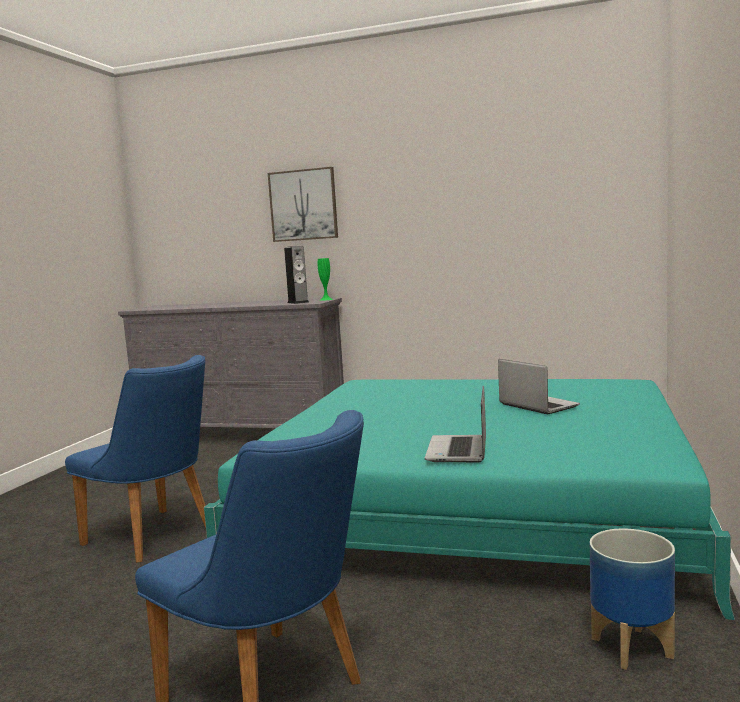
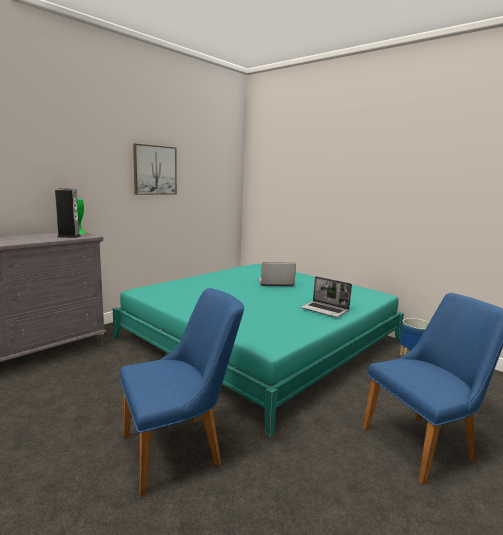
camera: 65 degrees left, 5 degrees up
picture [268,167,338,242] -> picture moved to [133,144,177,195]

